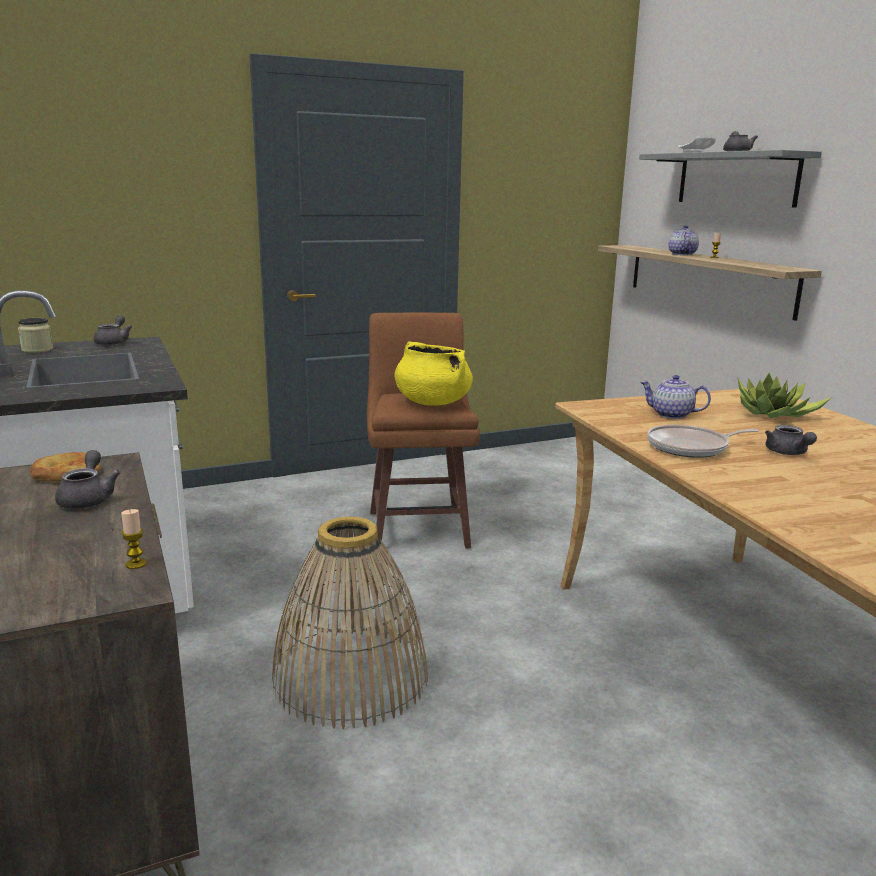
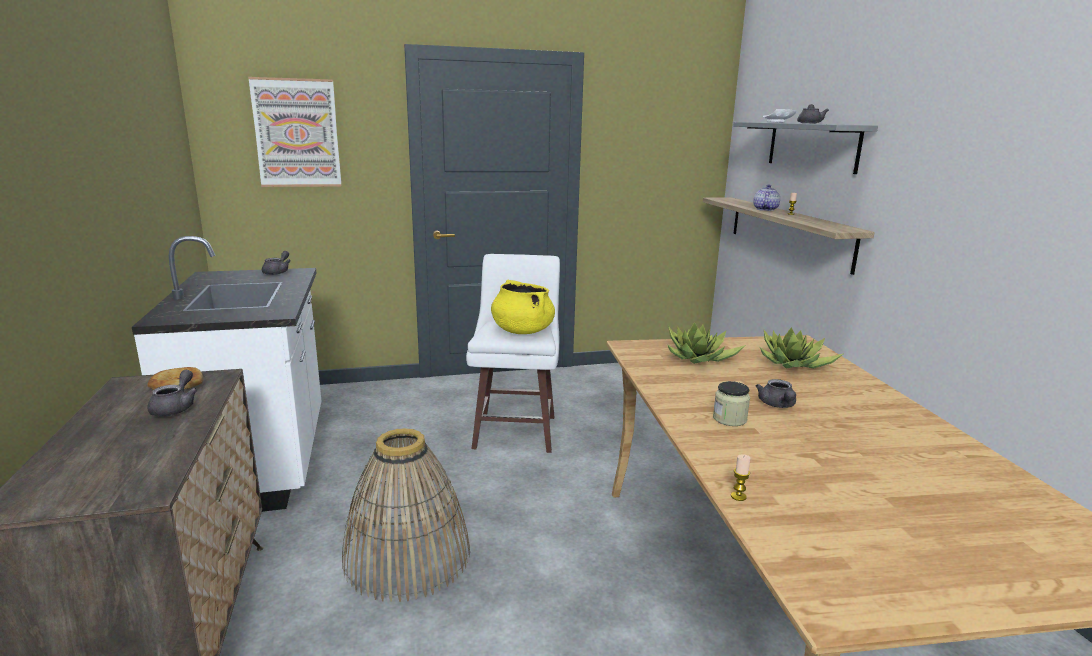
camera: 10 degrees right, 0 degrees up
jar [18,318,53,353] -> jar moved to [713,381,750,426]
candle [121,509,147,569] -> candle moved to [731,454,751,501]
brown stool [367,312,480,548] -> white stool [466,254,560,453]
teapot [640,375,711,419] -> potted plant [667,322,745,364]
frying pan [647,425,759,458] -> none
none -> picture [248,77,341,187]

